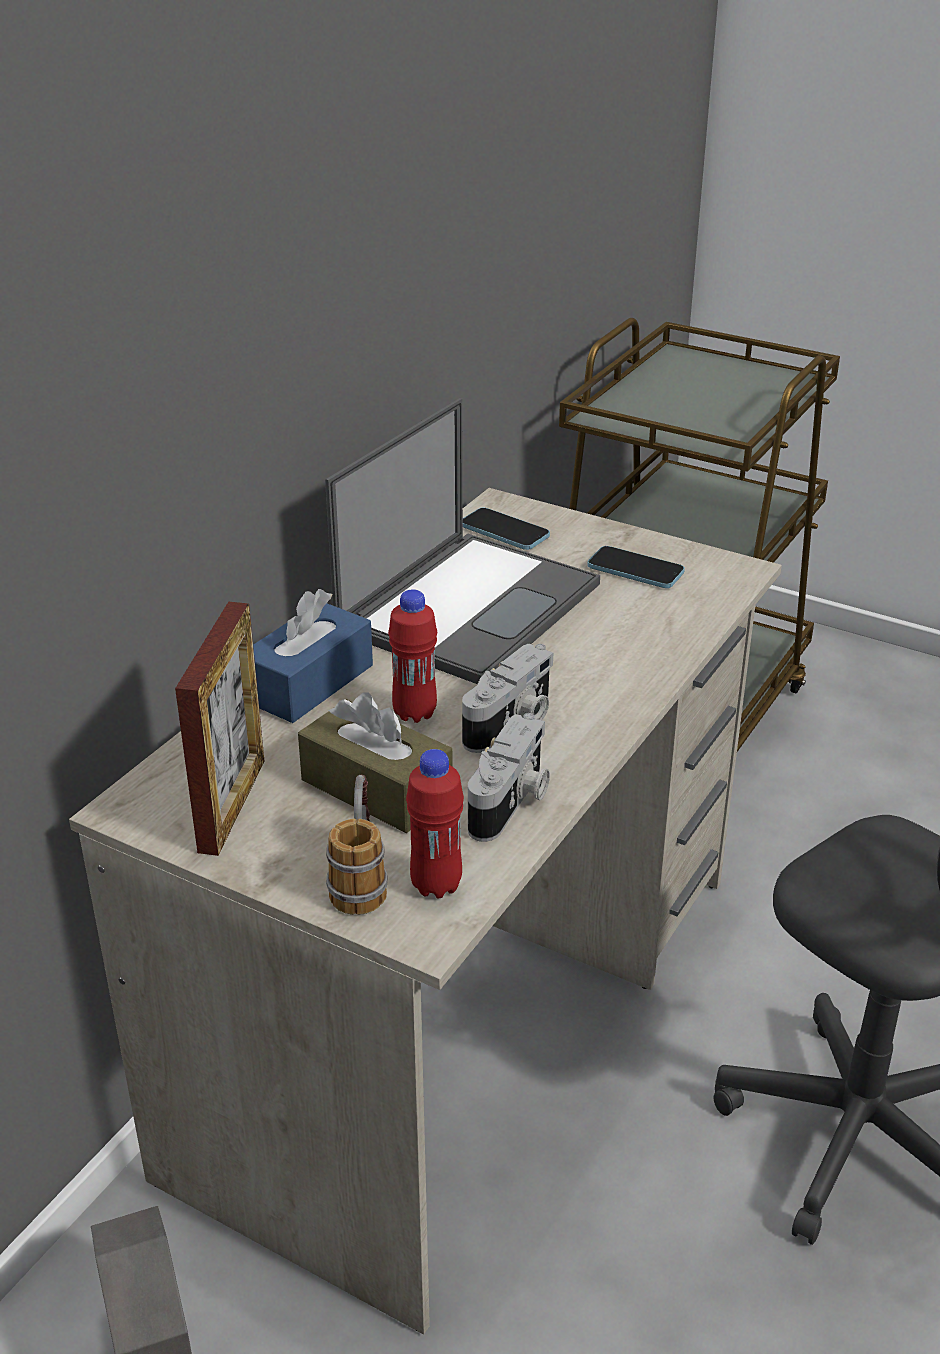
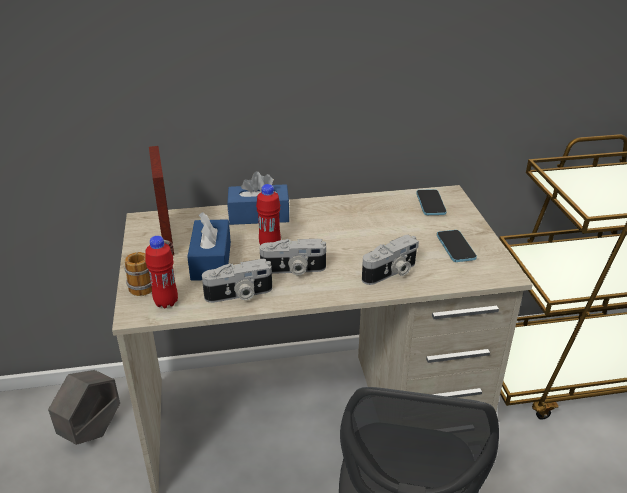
camera: 50 degrees right, 0 degrees up
picture frame [175,602,265,856] -> picture frame turned 75 degrees counterclockwise [149,146,174,255]
brown tissue box [298,692,453,833] -> blue tissue box [187,212,231,281]
laptop [325,398,600,684] -> none
none -> camera [362,235,419,285]

